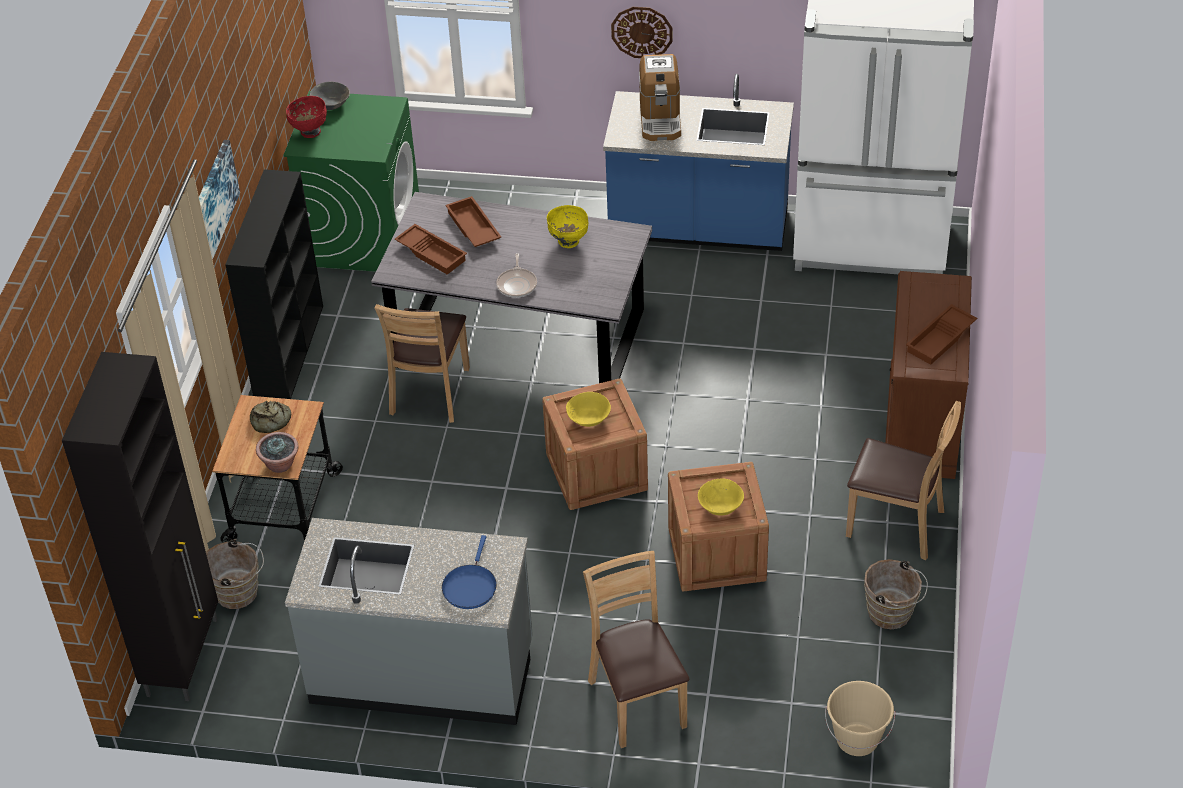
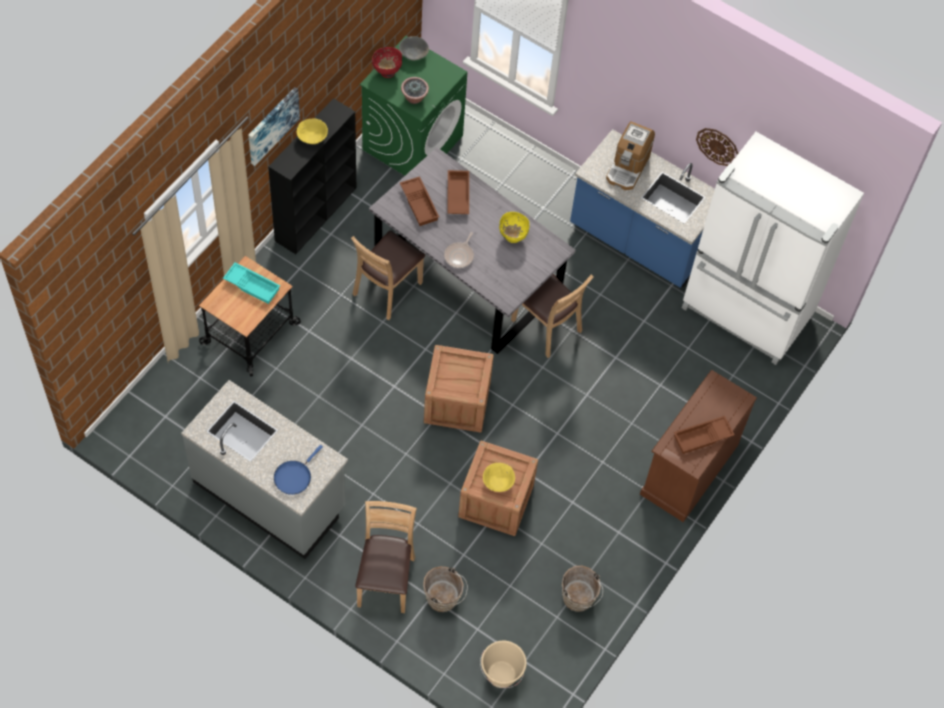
camera: 20 degrees right, 15 degrees up
black cabinet [62,352,218,701] -> none
brown bucket [206,539,264,609] -> brown bucket moved to [423,566,468,612]
bread [250,401,291,433] -> turquoise tray [223,262,280,304]
potted plant [256,432,299,473] -> potted plant moved to [401,77,429,104]
yellow bowl [566,392,611,427] -> yellow bowl moved to [297,119,328,144]
wall clock [611,7,673,58] -> wall clock moved to [696,128,738,166]
brown chair [846,401,961,560] -> brown chair moved to [511,274,594,358]

